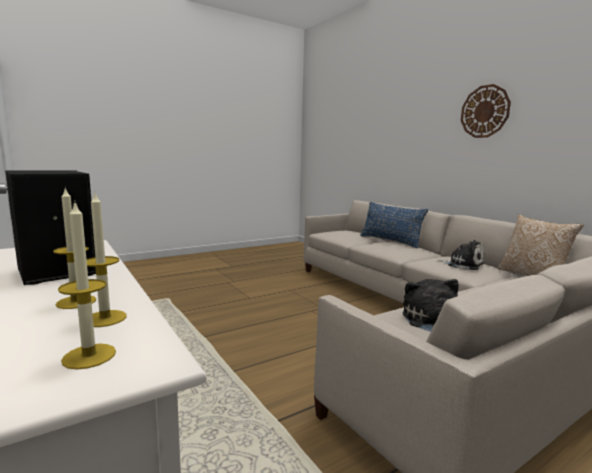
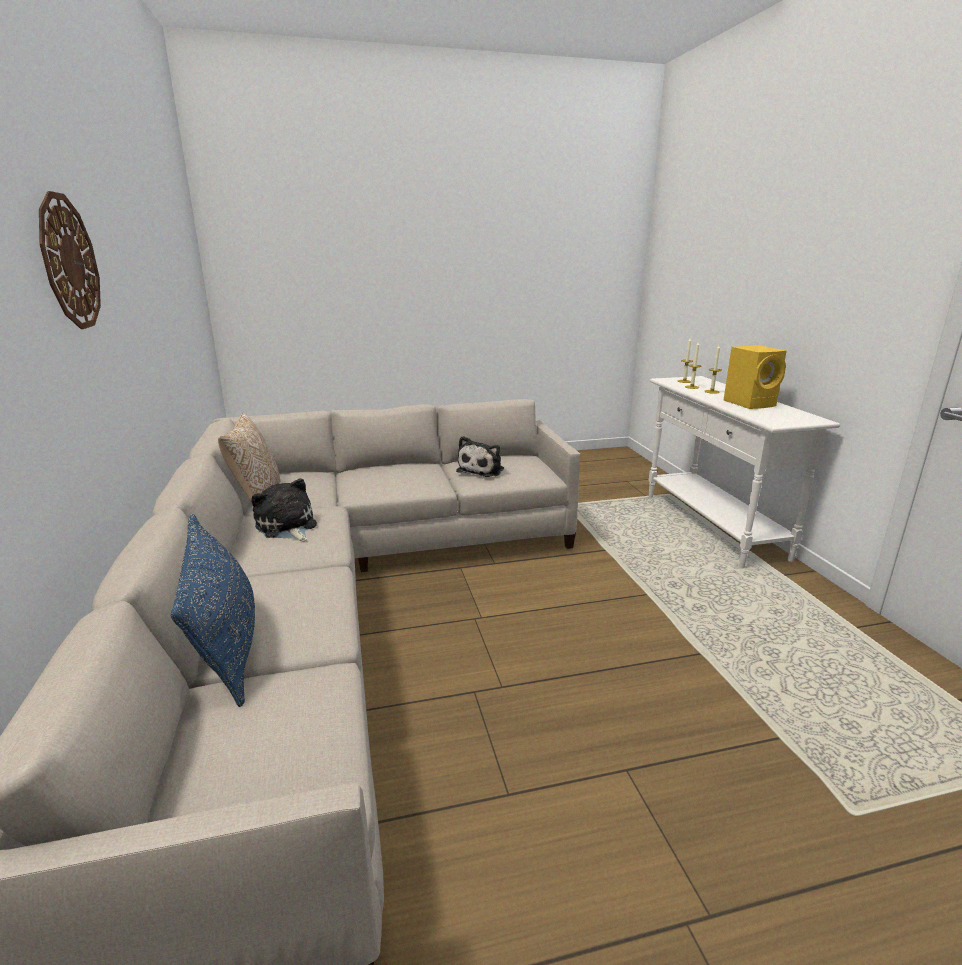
camera: 160 degrees left, 10 degrees up
black speaker [5,170,96,285] -> yellow speaker [724,345,787,409]

